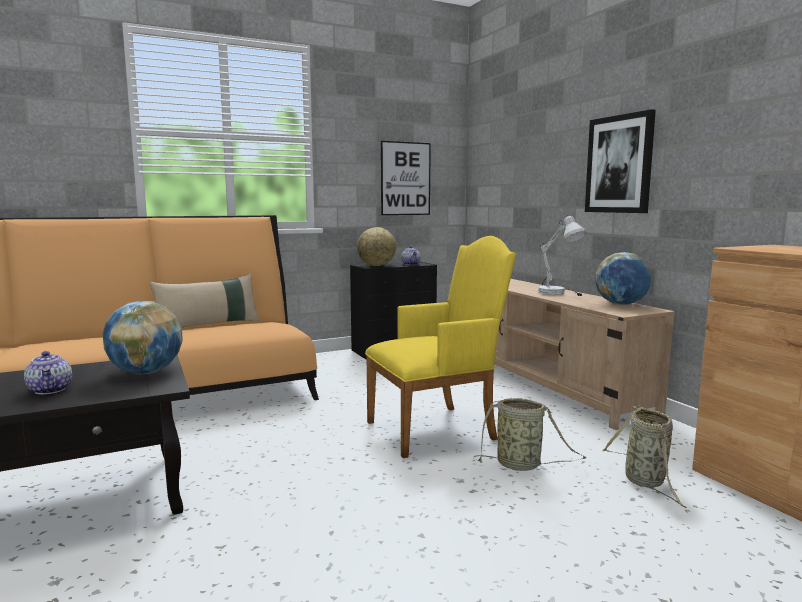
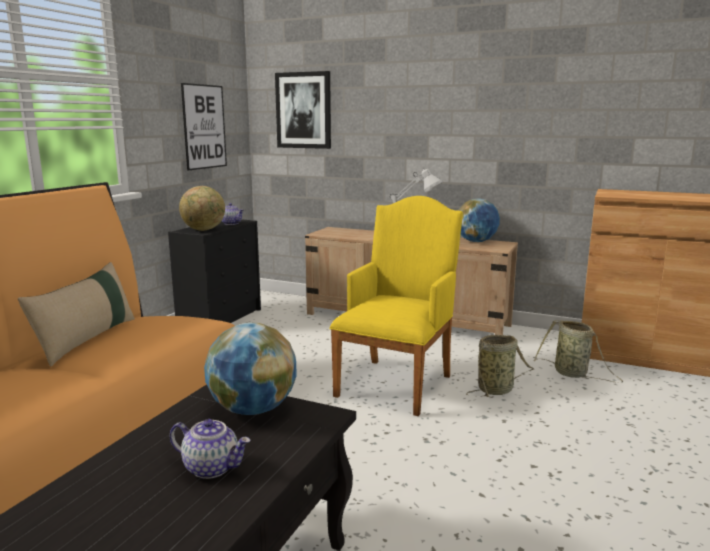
camera: 40 degrees left, 5 degrees up
picture [585,109,656,213] -> picture moved to [275,71,331,149]

